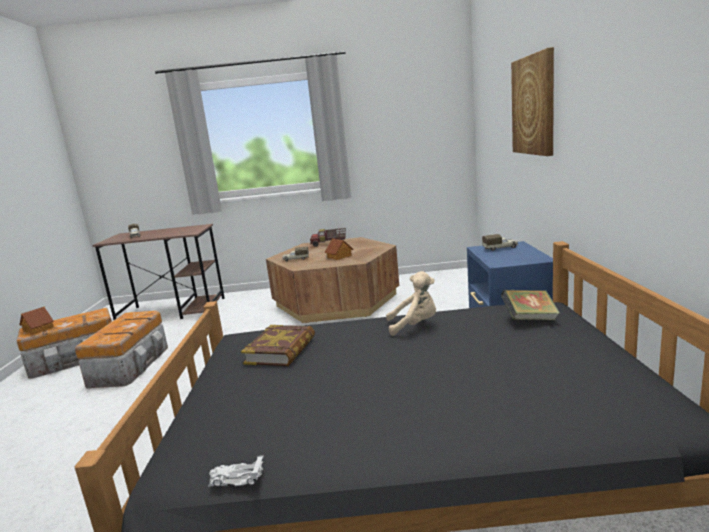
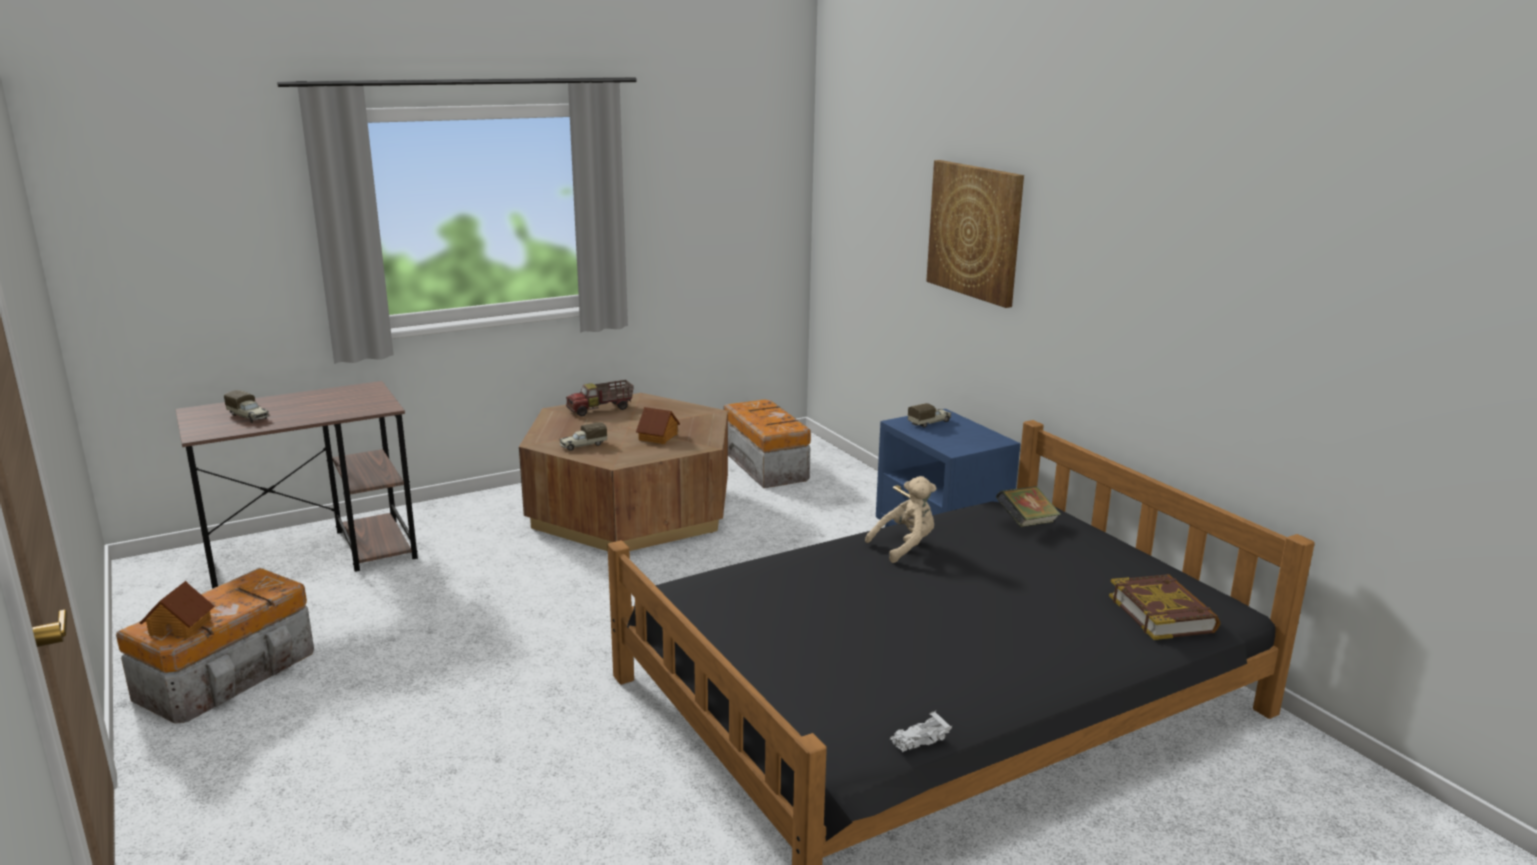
camera: 30 degrees left, 5 degrees up
storage box [75,311,168,388] -> storage box moved to [723,399,811,488]
book [241,325,315,366] -> book moved to [1109,574,1221,640]

